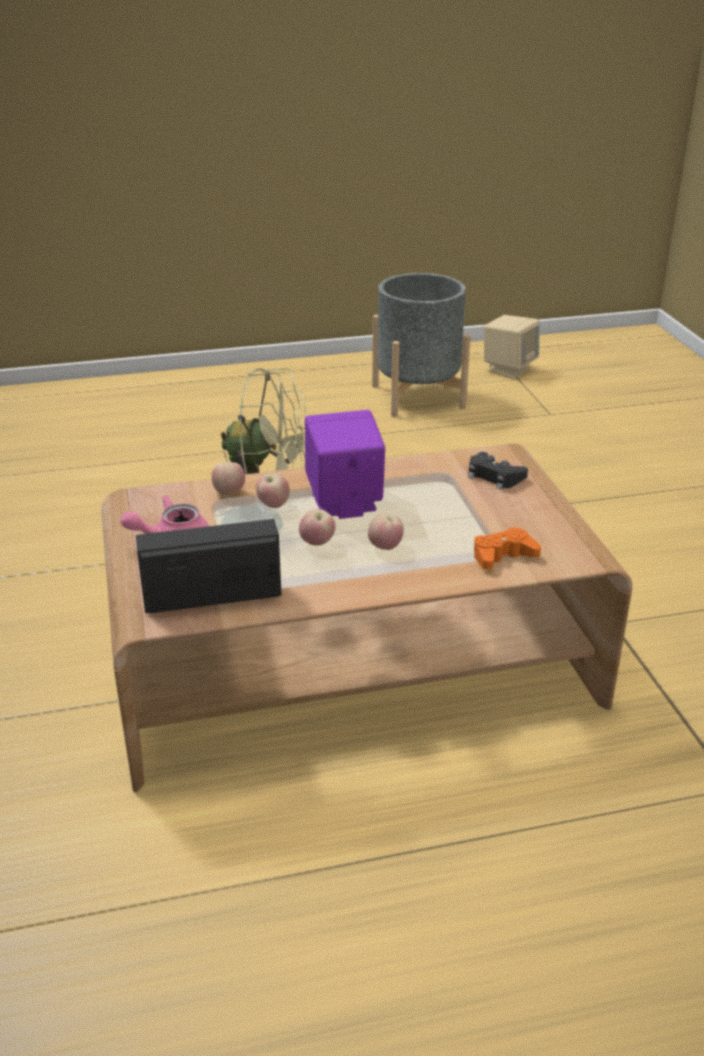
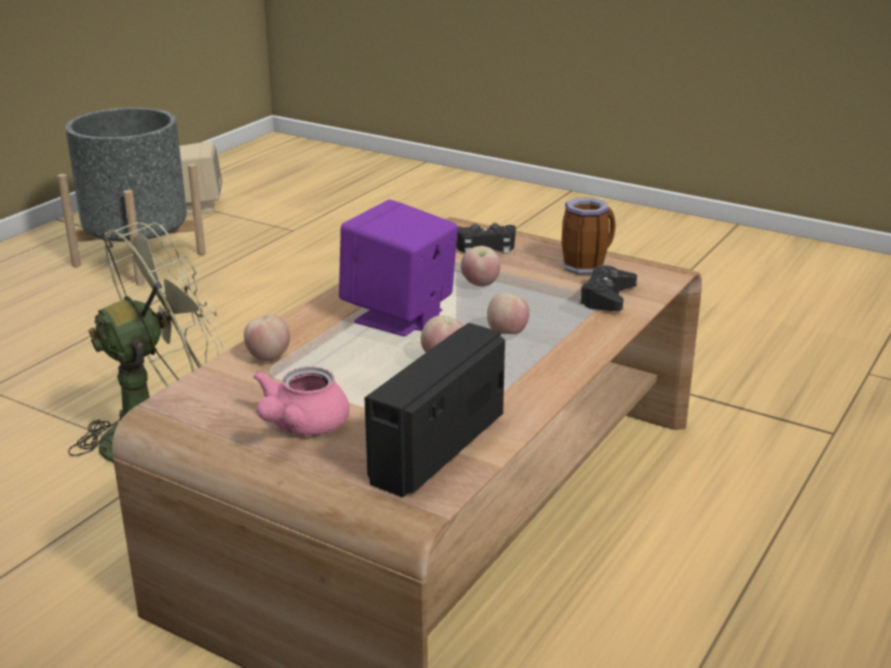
camera: 45 degrees left, 5 degrees down
apple [256,473,290,508] -> apple moved to [461,246,501,287]
orange game controller [474,527,541,570] -> black game controller [579,266,637,311]
none -> mug [561,197,615,275]

